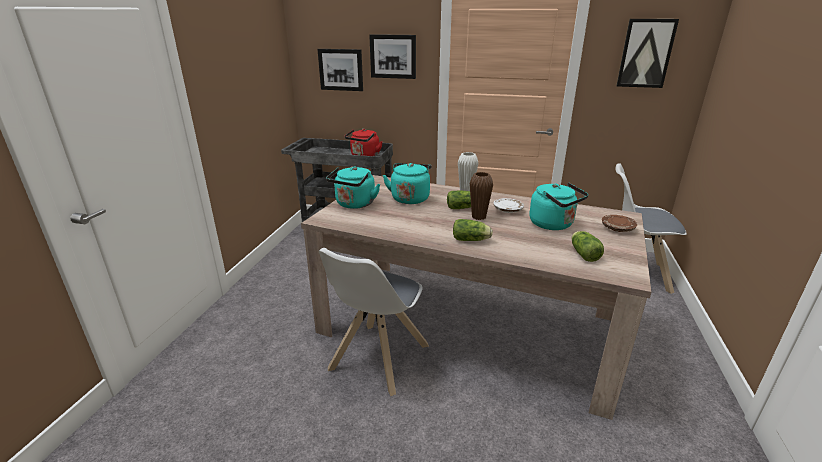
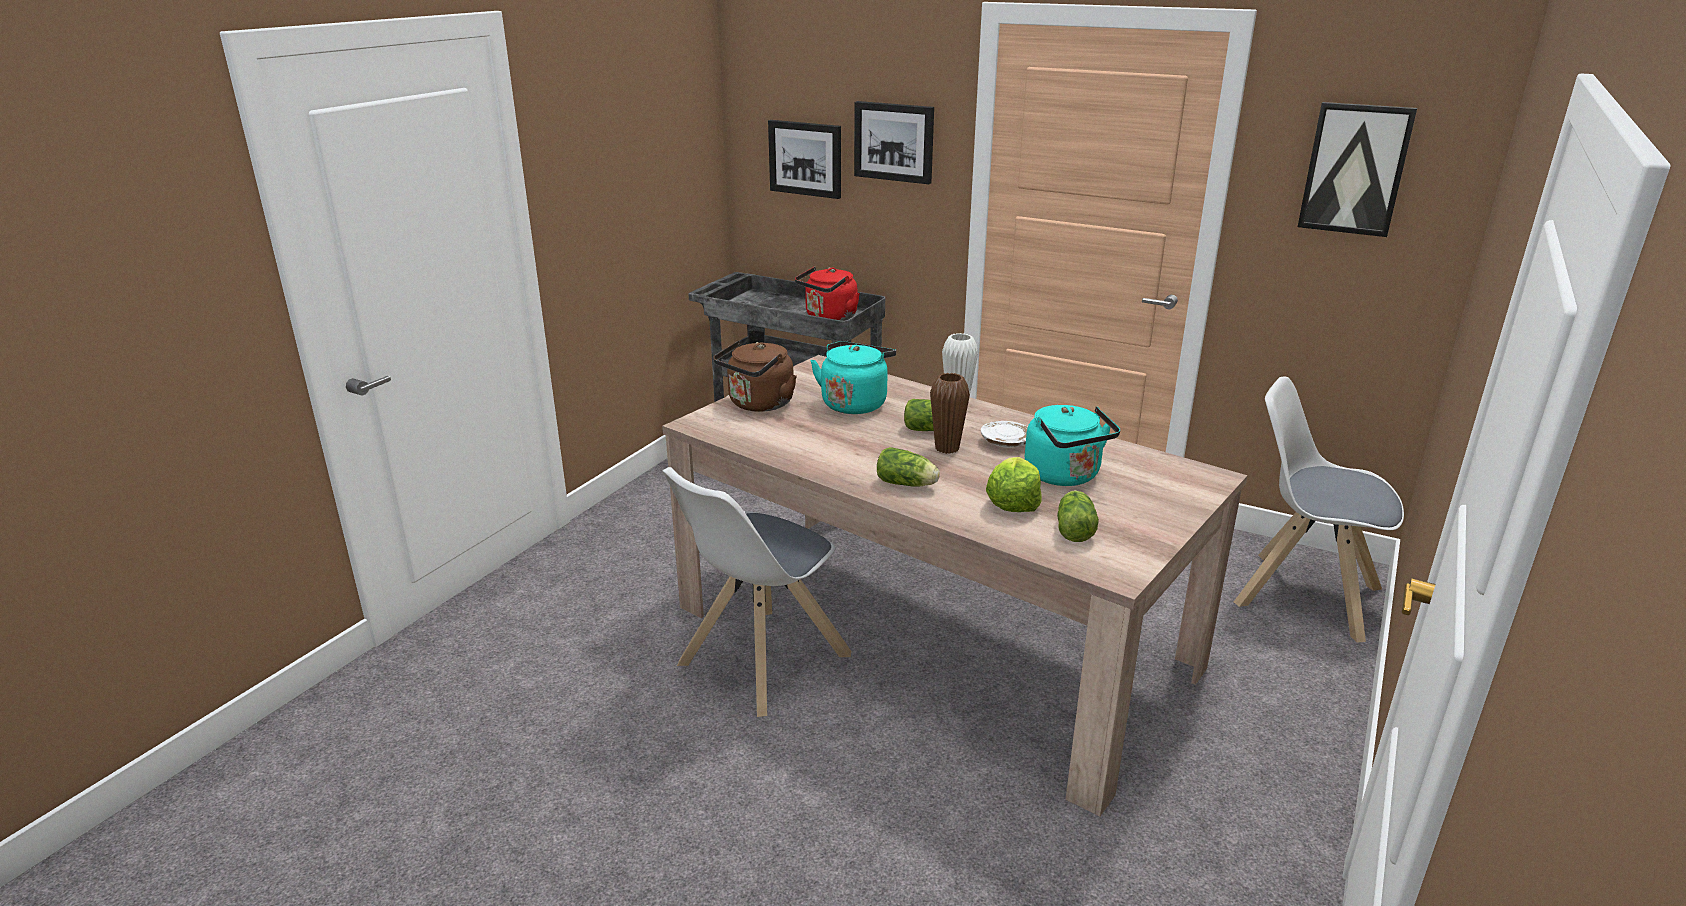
camera: 15 degrees right, 0 degrees up
turquoise kettle [326,166,380,209] -> brown kettle [713,341,797,412]
brown plate [602,215,637,232] -> none
none -> lettuce [986,457,1042,512]

